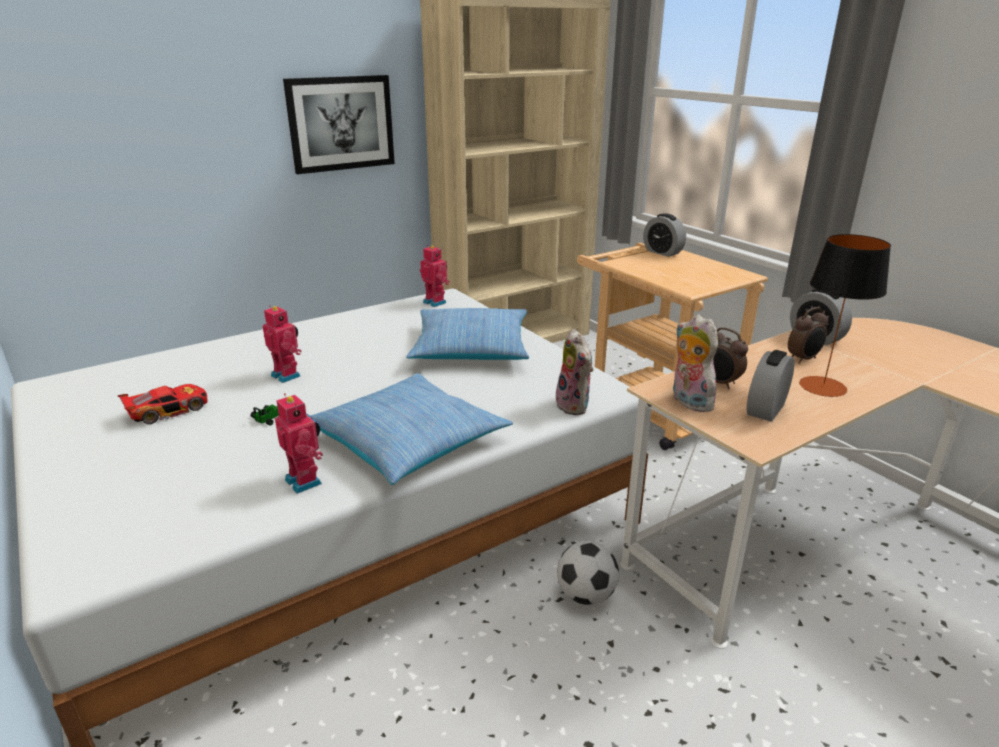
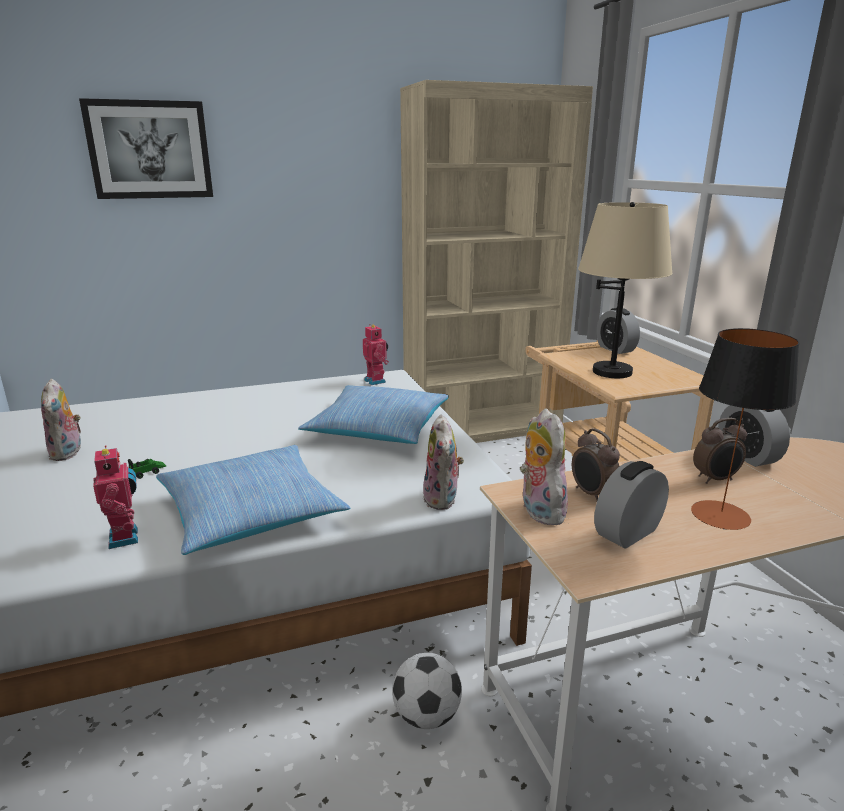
camera: 15 degrees right, 5 degrees down
toy car [118,384,207,424] -> plush toy [41,379,81,461]
toy robot [262,305,302,383] -> none
picture [283,75,395,174] -> picture moved to [79,98,213,199]
none -> beige table lamp [578,202,673,378]

